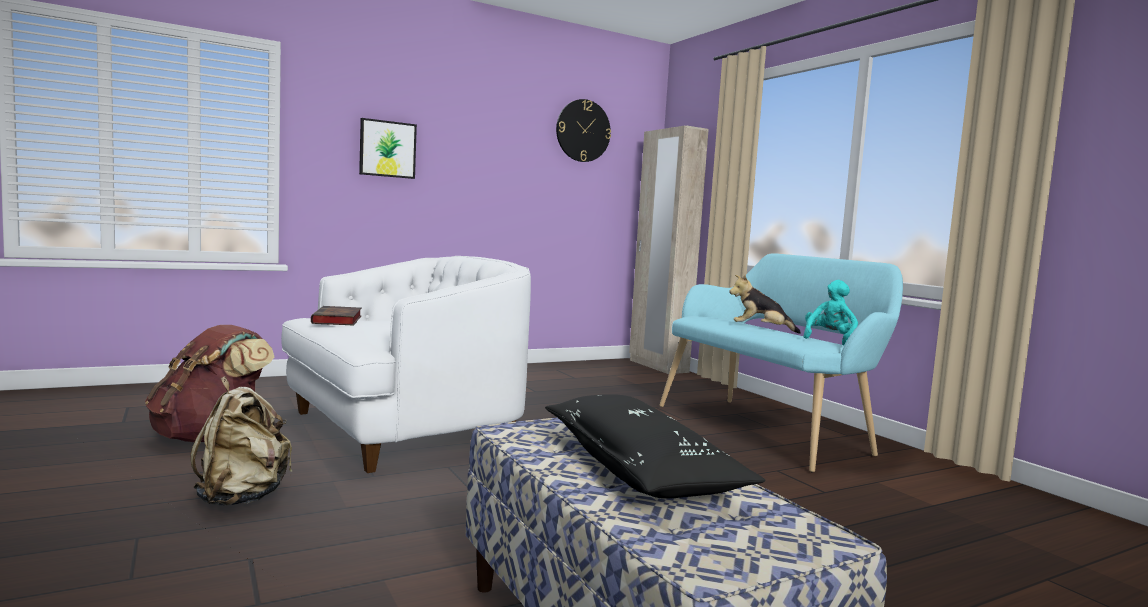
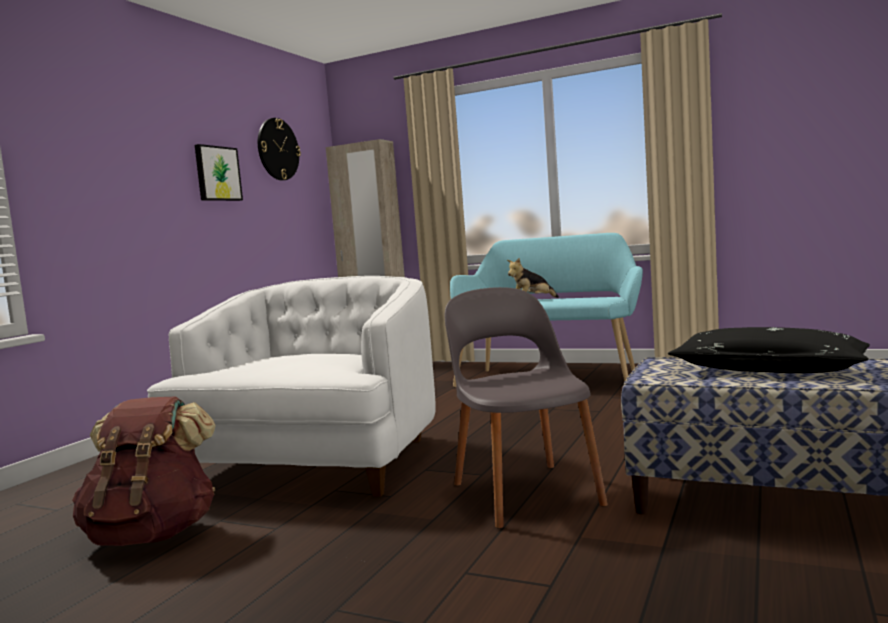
camera: 35 degrees left, 0 degrees up
beige backpack [190,376,292,506] -> none
book [311,306,362,326] -> none
picture [359,118,417,179] -> picture moved to [195,144,243,201]
turquoise plush toy [803,280,858,345] -> none
none -> grey chair [445,287,608,529]

